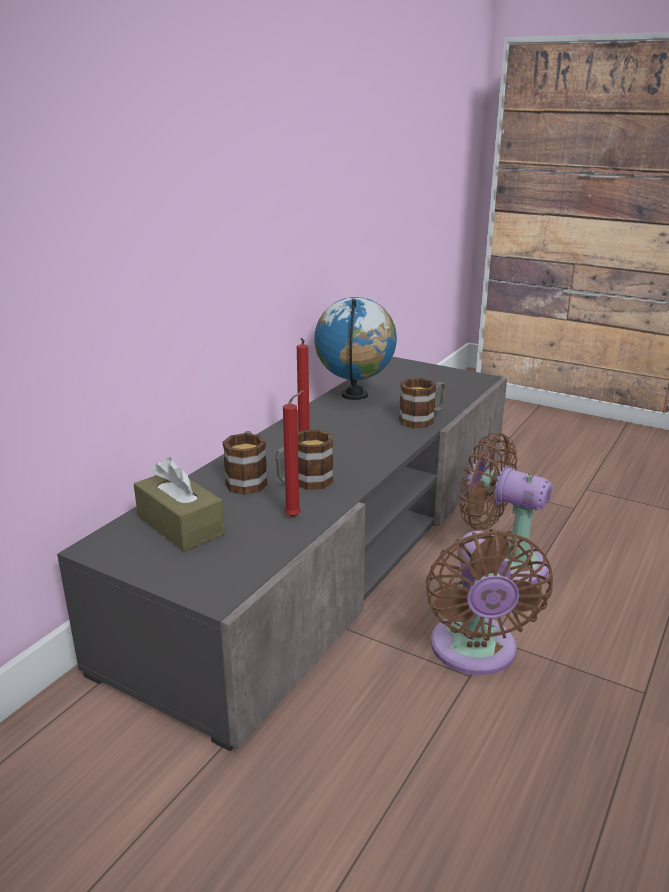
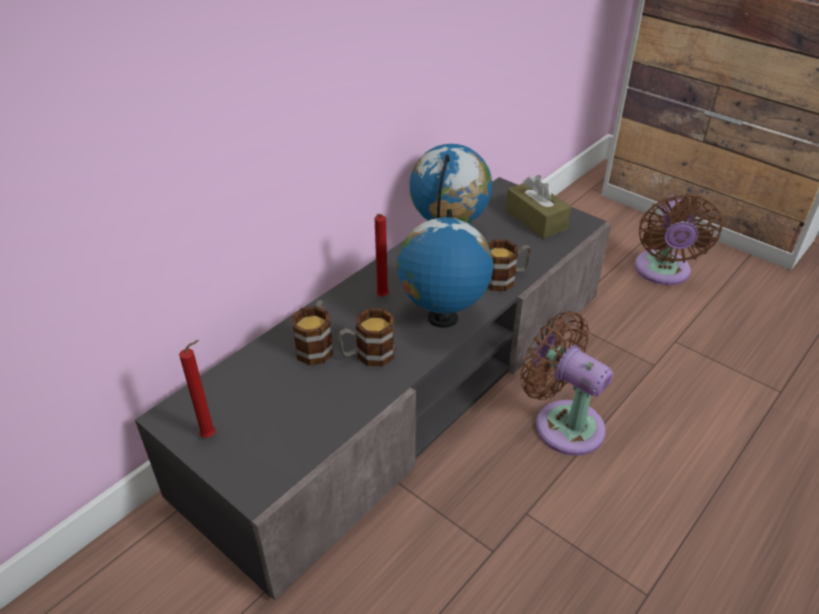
camera: 10 degrees right, 15 degrees up
brown tissue box [134,457,225,551] -> brown tissue box moved to [506,175,571,239]
red candle [283,391,303,517] -> red candle moved to [179,340,216,438]
brown fan [426,529,553,675] -> brown fan moved to [635,194,722,285]
none -> globe [397,209,493,328]

